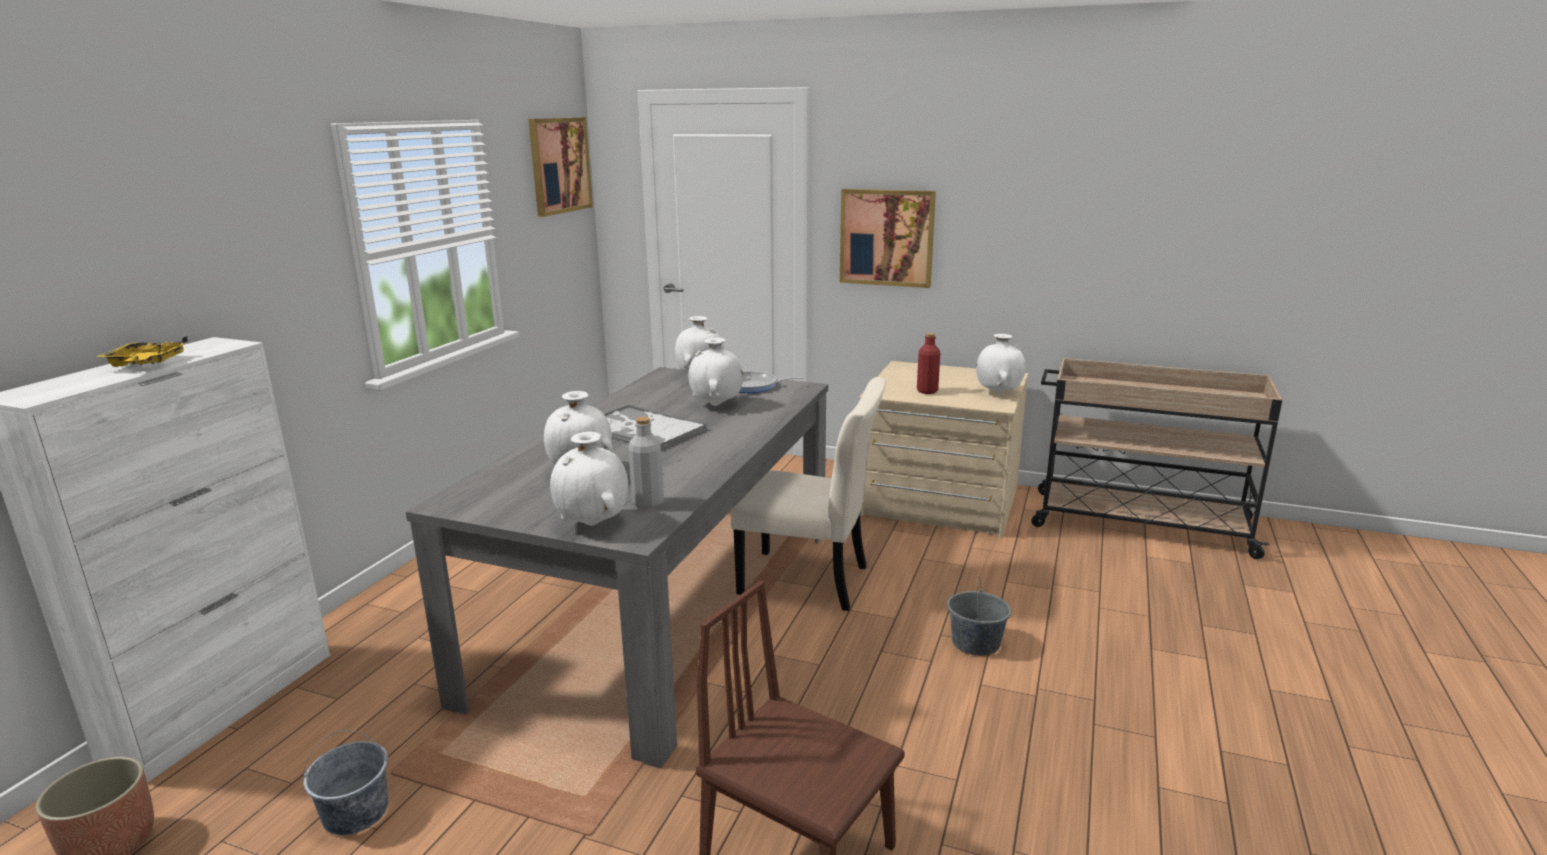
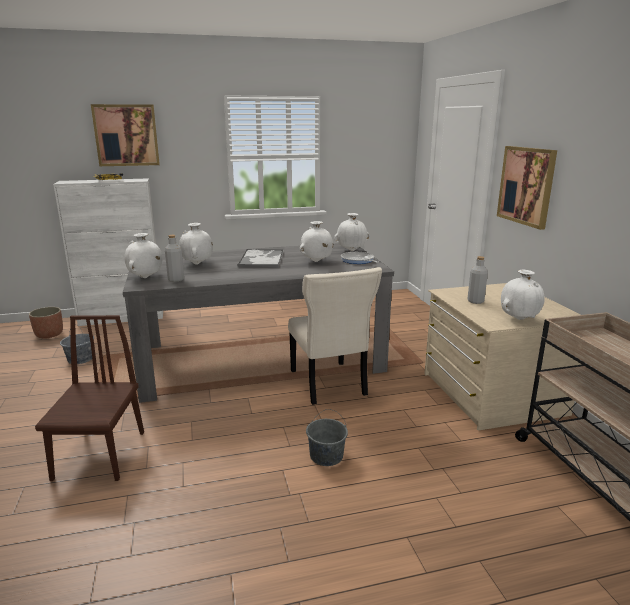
camera: 55 degrees right, 0 degrees up
picture [528,118,593,217] -> picture moved to [91,104,160,166]
red bottle [917,333,940,394] -> grey bottle [467,256,488,304]

